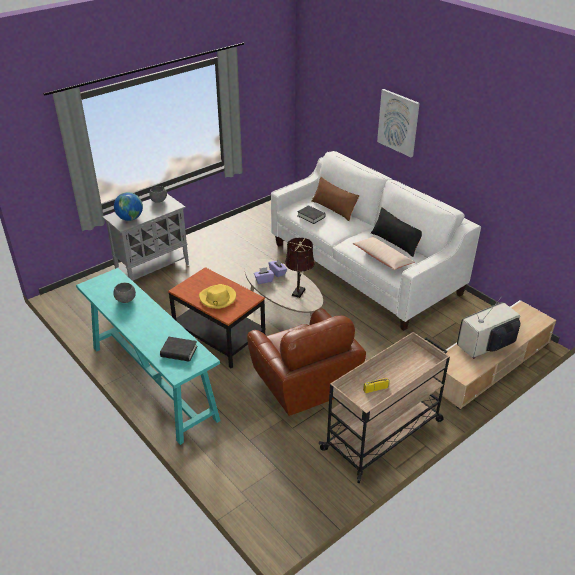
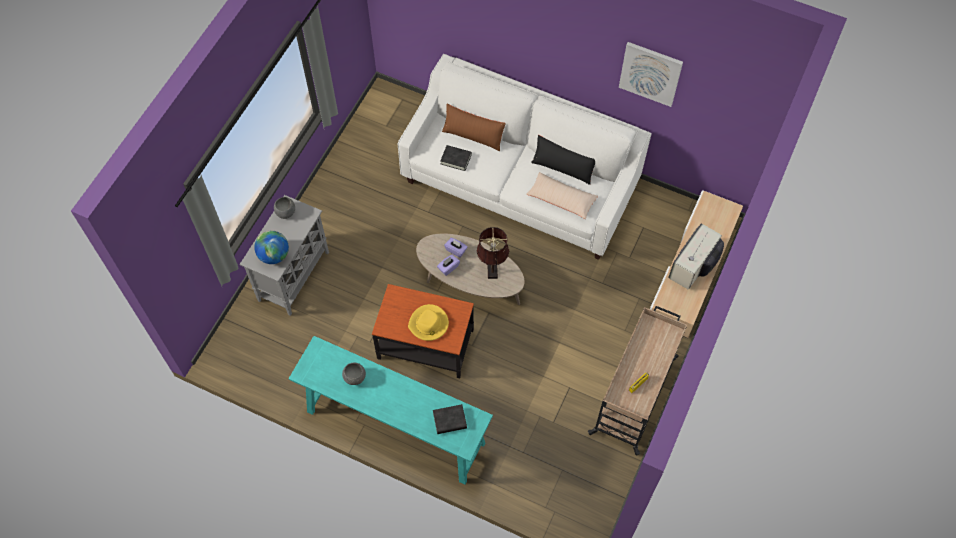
camera: 25 degrees left, 25 degrees up
brown armchair [247,308,366,416] -> none
picture [377,89,420,157] -> picture moved to [619,42,683,107]

